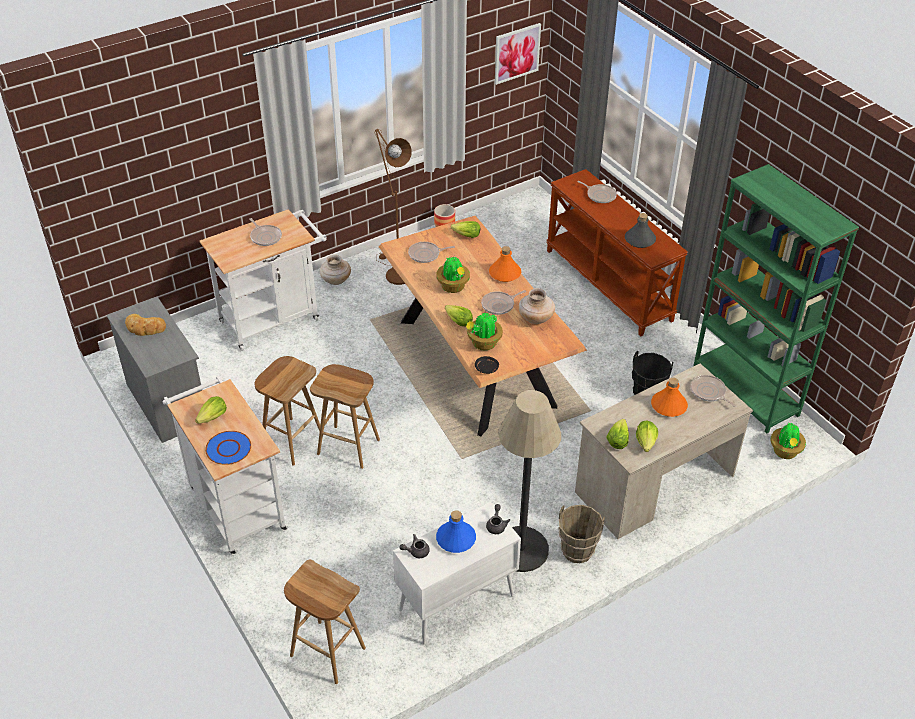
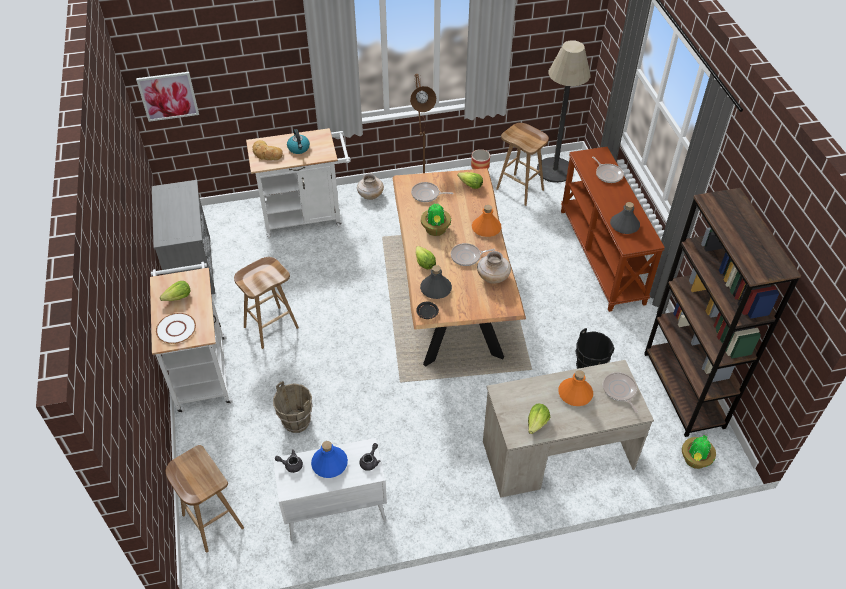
camera: 20 degrees right, 5 degrees up
bread [125,314,166,336] -> bread moved to [253,140,283,160]
blue plate [205,431,251,465] -> white plate [156,313,196,344]
frying pan [249,218,282,246] -> kettle [287,129,310,154]
brown stool [310,364,380,469] -> brown stool moved to [496,123,549,206]
potted plant [466,311,503,350] -> grey bottle [420,265,452,299]
picture [495,23,541,85] -> picture moved to [136,72,199,122]
floor lamp [498,390,561,572] -> floor lamp moved to [537,40,590,183]
brown bucket [558,505,605,563] -> brown bucket moved to [273,381,313,433]
lettuce [606,419,629,449] -> none
green bookcase [693,164,859,434] -> brown bookcase [644,188,801,437]

